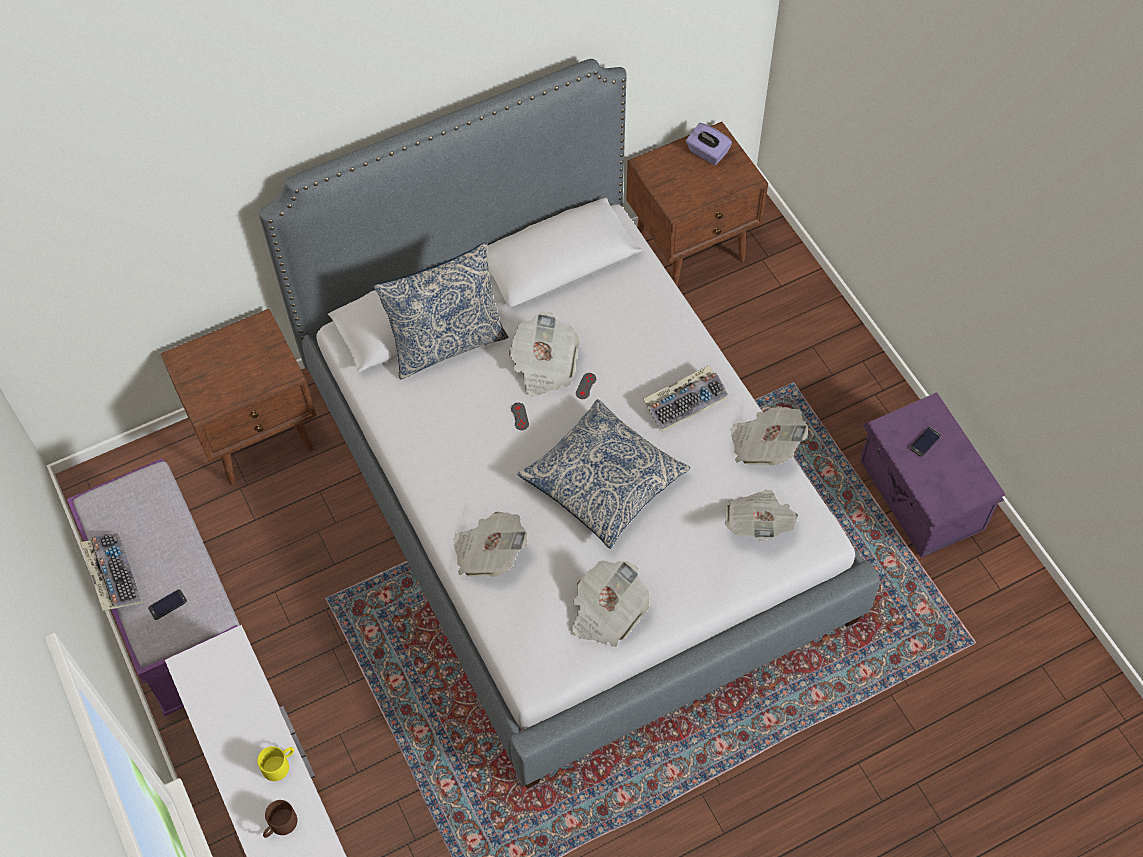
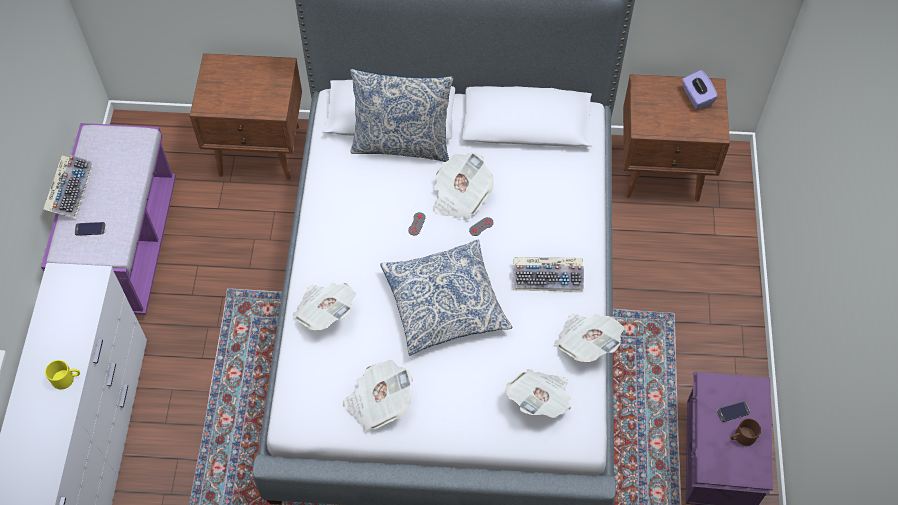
camera: 30 degrees right, 0 degrees up
brown mug [263,800,297,838] -> brown mug moved to [731,418,761,446]

